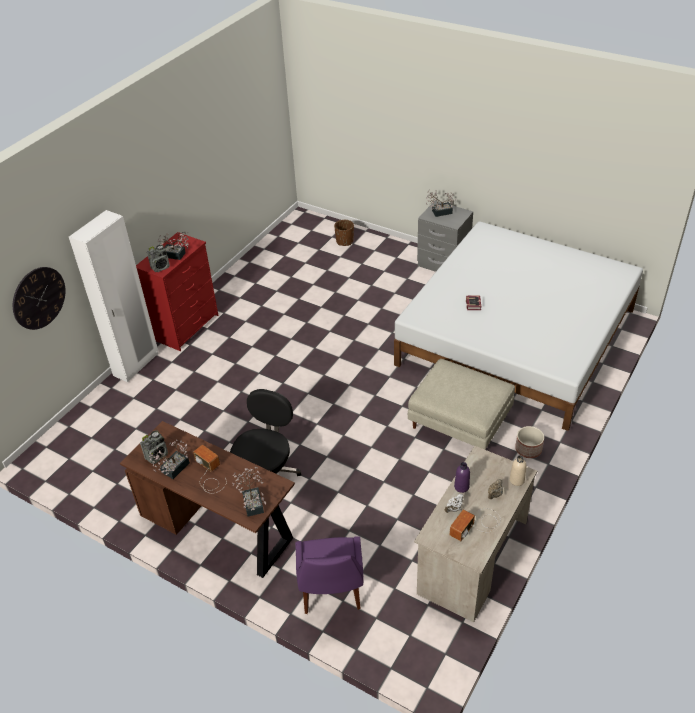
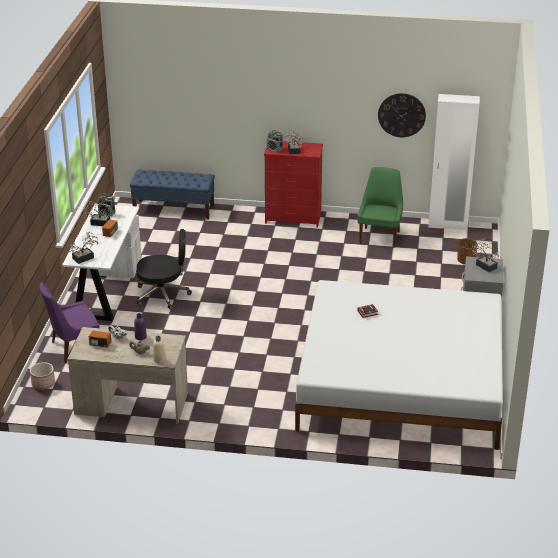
camera: 65 degrees right, 10 degrees down
wall clock [13,267,66,330] -> wall clock moved to [378,93,426,137]
white wardrobe [69,210,158,382] -> white wardrobe moved to [428,94,480,230]
brown desk [120,421,295,578] -> white desk [62,204,142,321]
beige ottoman [408,359,515,449] -> none
planter [515,426,544,458] -> planter moved to [30,362,55,390]
none -> blue bench [130,169,215,220]
none -> green chair [357,167,403,248]

